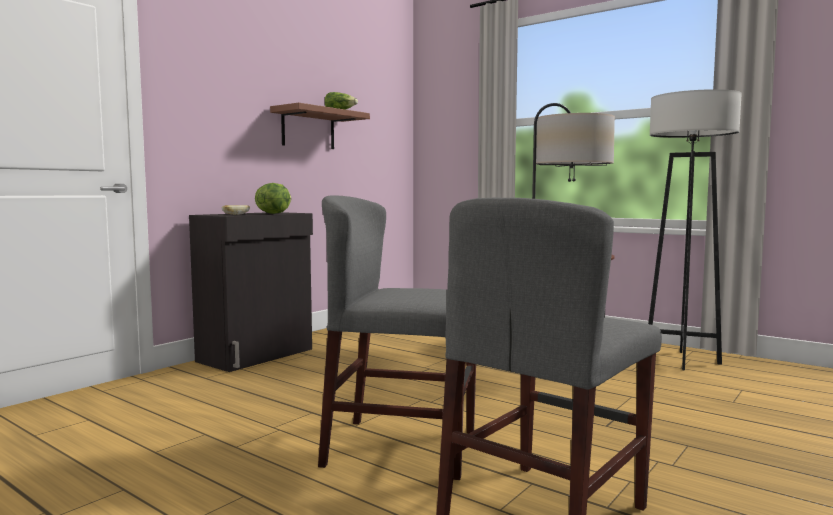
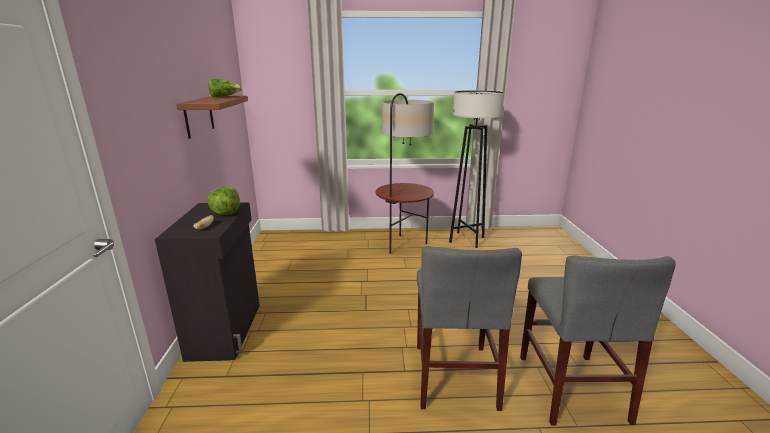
camera: 40 degrees left, 15 degrees up
grey chair [318,195,476,480] -> grey chair turned 60 degrees counterclockwise [417,246,522,411]

